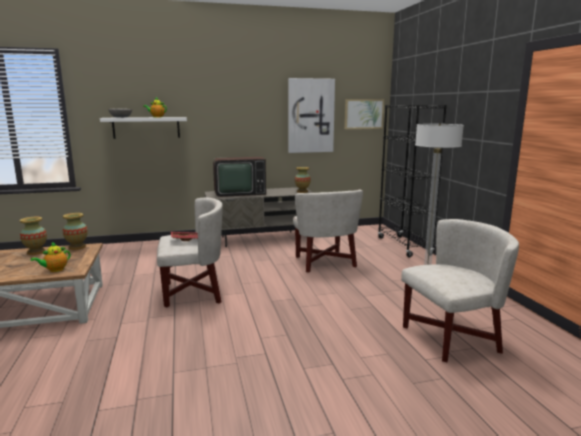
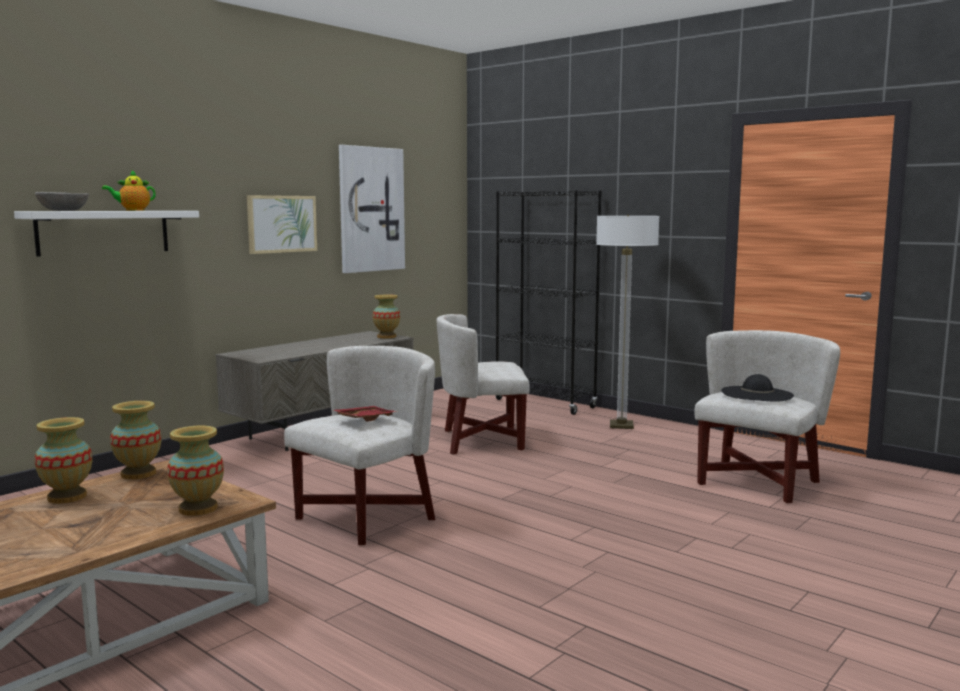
camera: 35 degrees left, 5 degrees down
teapot [30,242,71,272] -> vase [167,426,224,516]
television [213,157,266,197] -> none
white armchair [293,190,363,273] -> white armchair turned 135 degrees clockwise [437,314,530,455]
picture [345,99,384,129] -> picture moved to [247,195,317,254]
none -> black hat [721,374,794,402]

